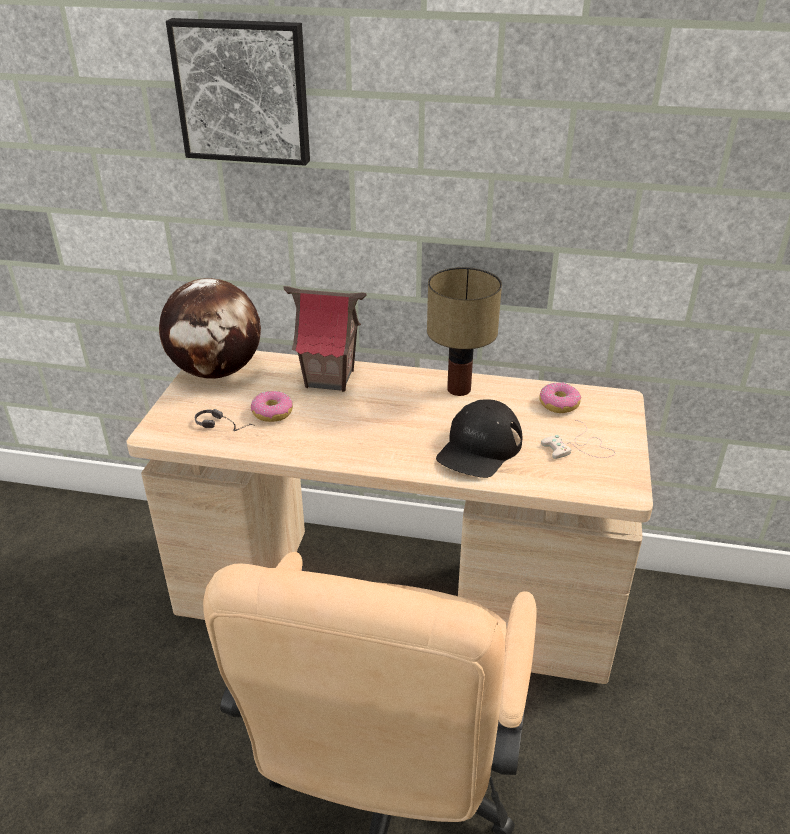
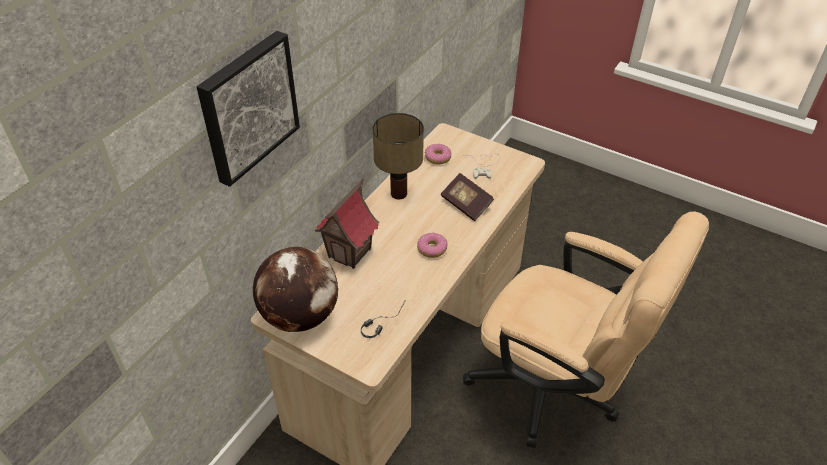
camera: 70 degrees left, 10 degrees up
donut [251,391,293,422] -> donut moved to [417,233,448,258]
black cap [436,399,522,478] -> book [441,173,494,221]

